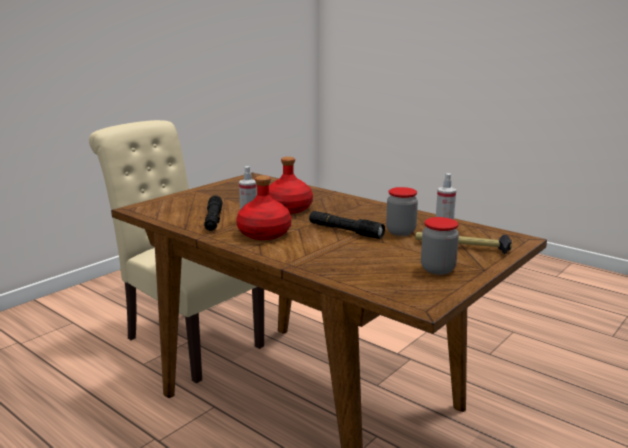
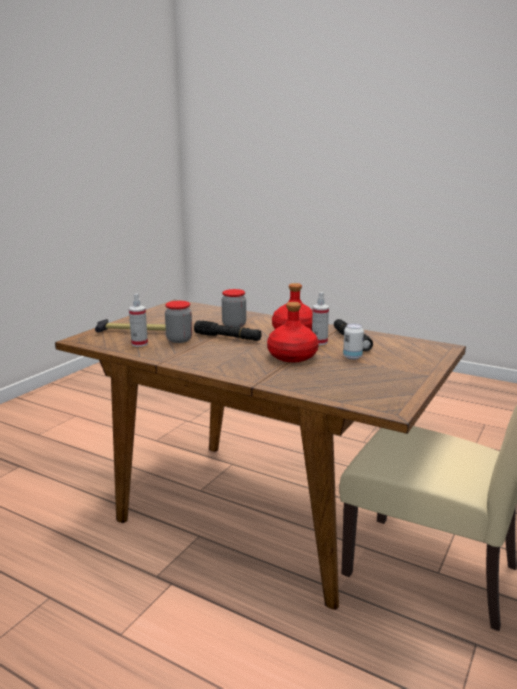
camera: 170 degrees right, 0 degrees up
jar [421,217,459,275] -> jar moved to [222,289,246,328]
none -> can [343,323,364,360]

